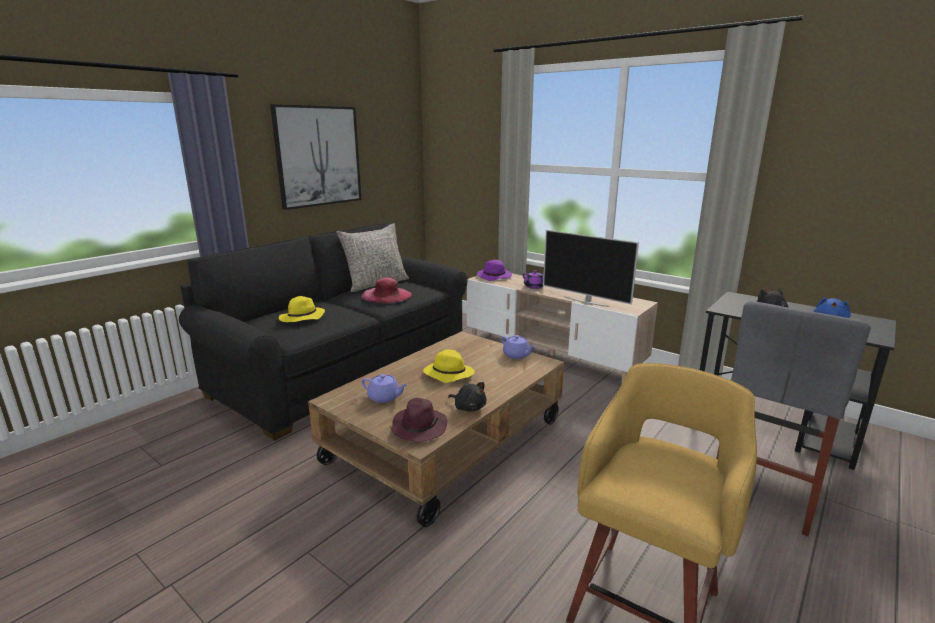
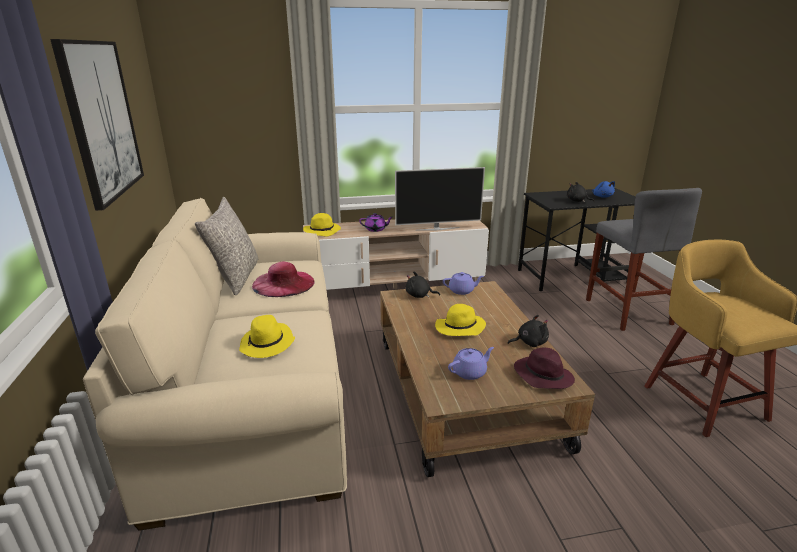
camera: 50 degrees left, 5 degrees up
black sofa [179,223,467,440] -> beige sofa [83,198,347,531]
purple hat [477,260,512,281] -> yellow hat [303,213,341,237]
none -> black plush toy [405,272,440,298]

